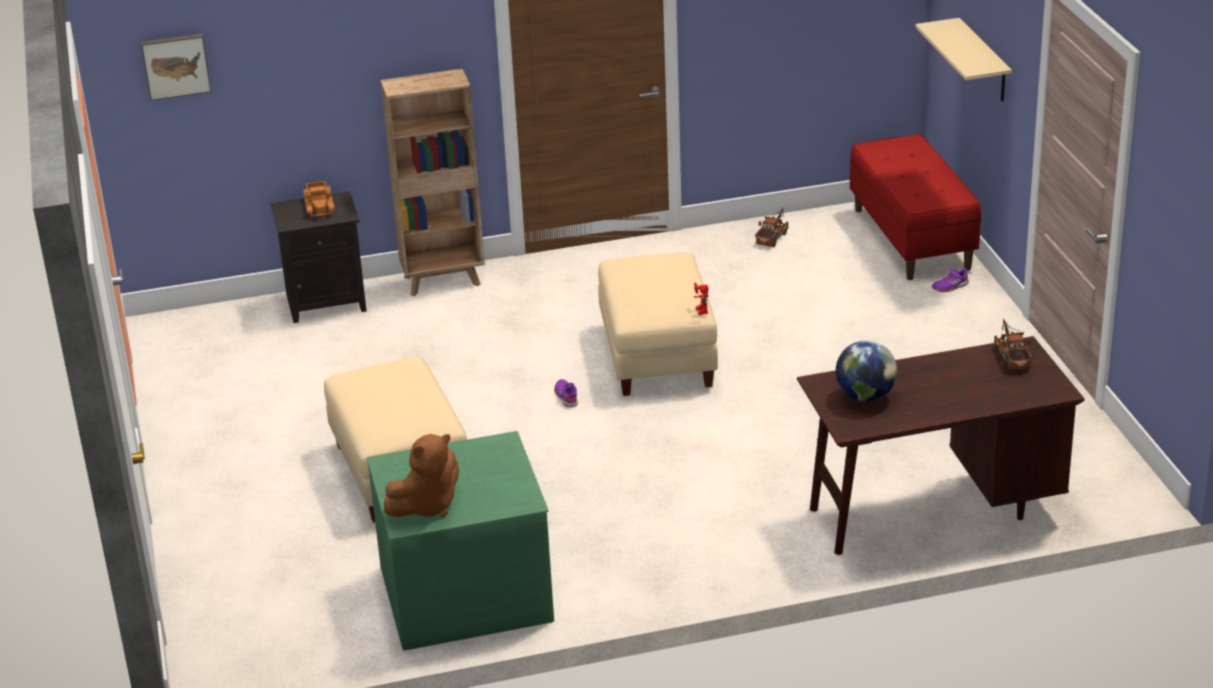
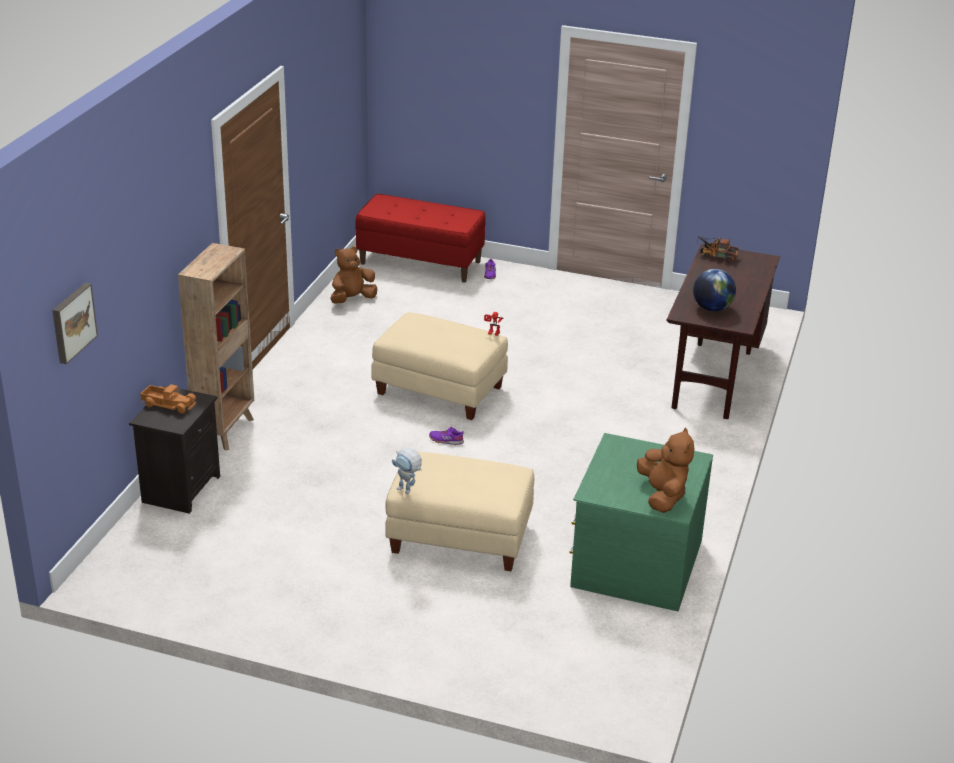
camera: 60 degrees left, 0 degrees up
toy truck [755,208,789,247] -> brown plush toy [331,246,377,303]
beige shelf [915,18,1012,102] -> none
none -> toy robot [392,448,422,494]

